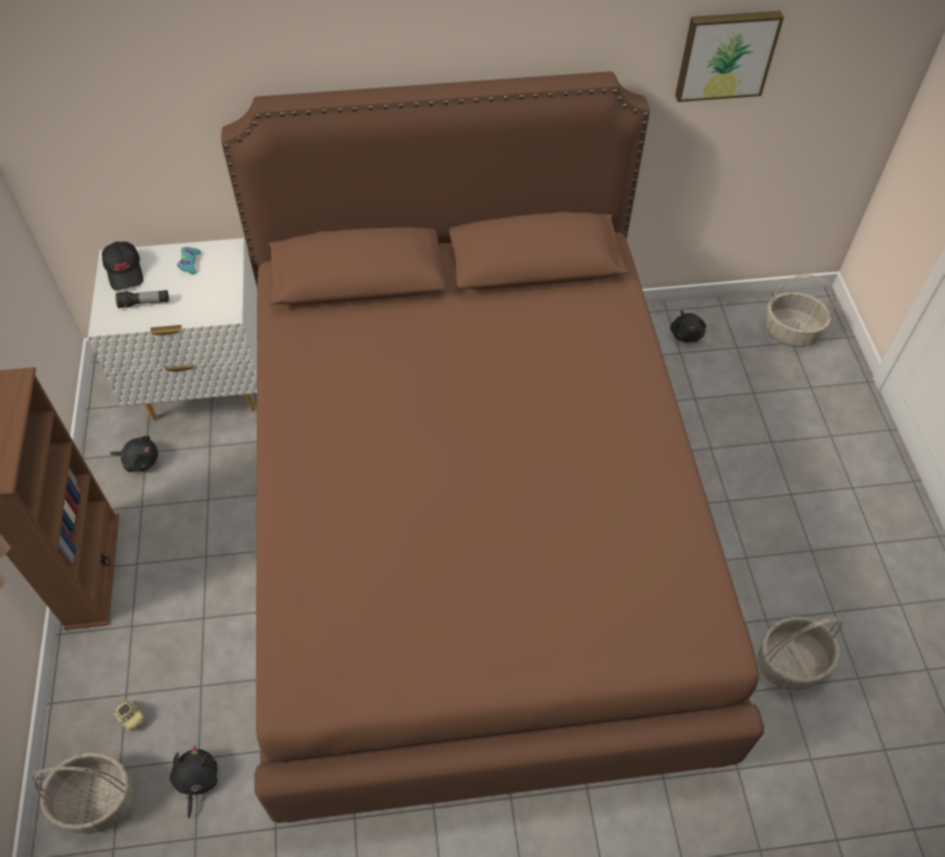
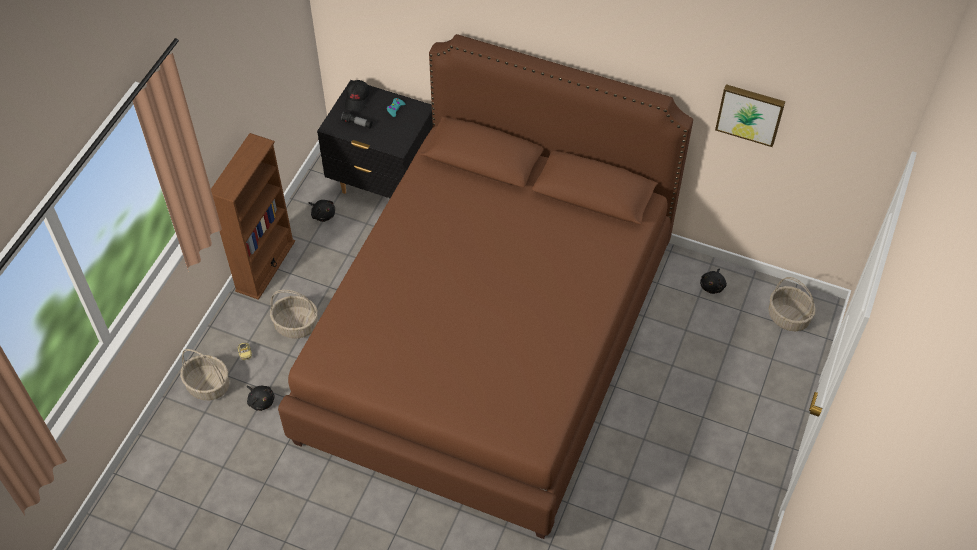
camera: 30 degrees right, 0 degrees up
white nightstand [88,238,257,421] -> black nightstand [317,80,433,198]
black plush toy [170,745,218,818] -> black plush toy turned 105 degrees clockwise [247,385,275,411]
basket [758,617,843,691] -> basket moved to [270,290,318,339]

